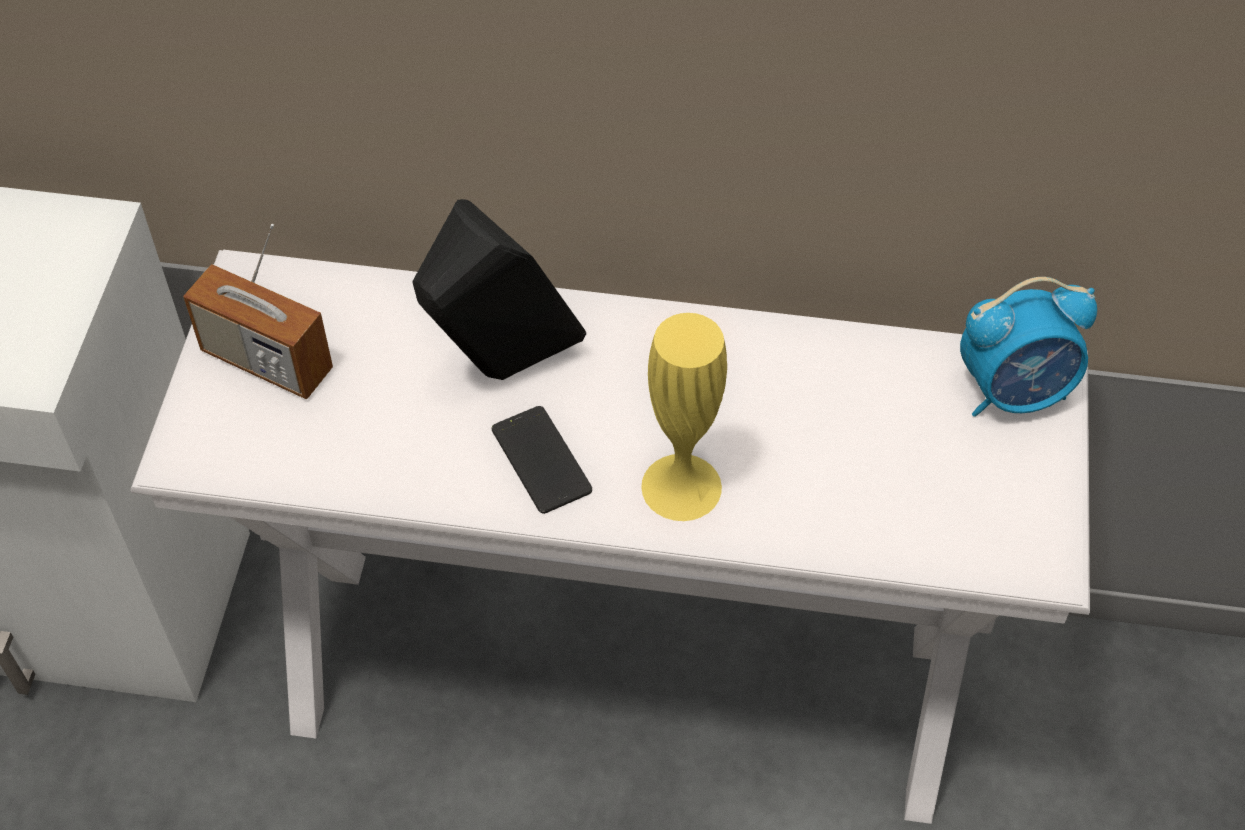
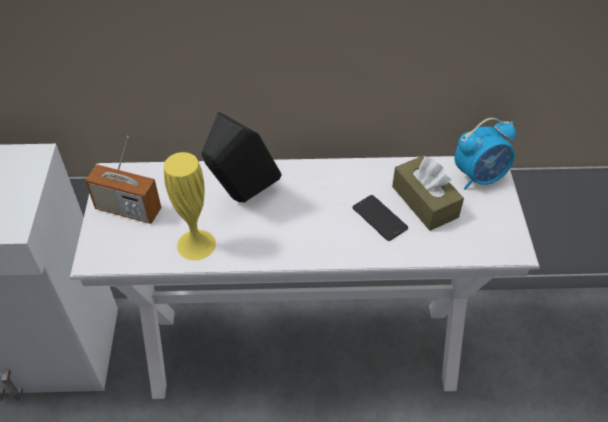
camera: 10 degrees left, 5 degrees down
phone [492,406,592,514] -> phone moved to [353,195,408,241]
yellow vase [641,313,727,521] -> yellow vase moved to [164,152,216,260]
none -> brown tissue box [392,155,464,231]

